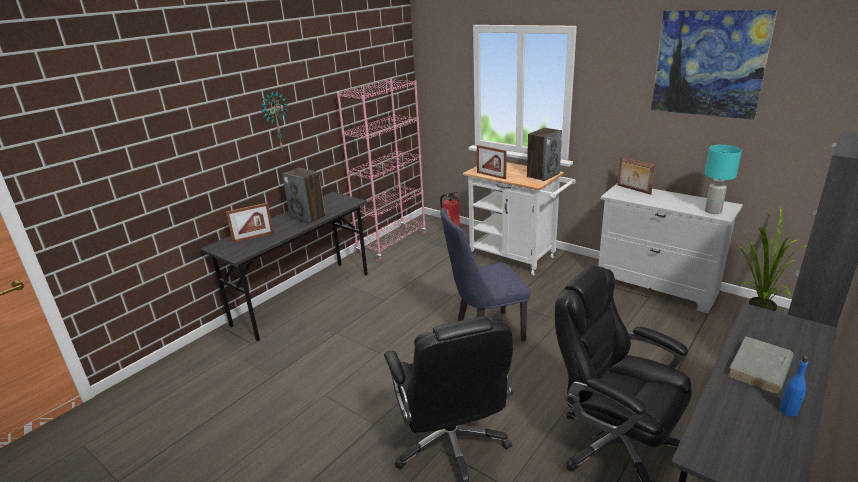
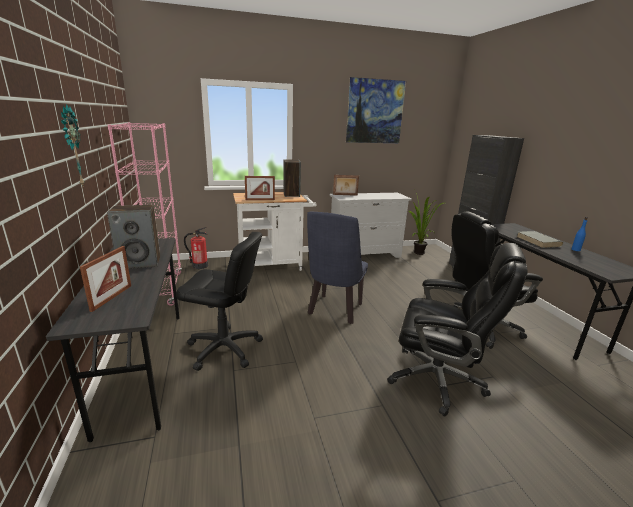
camera: 55 degrees left, 5 degrees down
turquoise table lamp [704,145,742,214] -> none
none -> black office chair [176,232,263,371]

